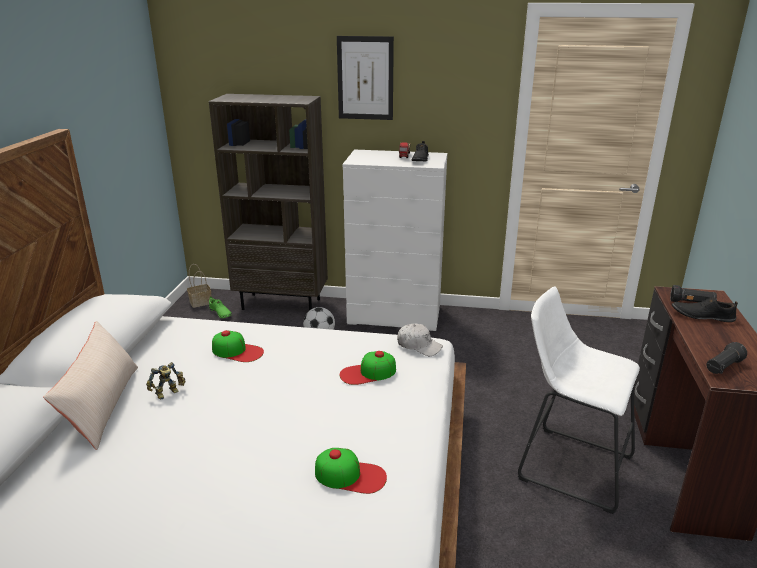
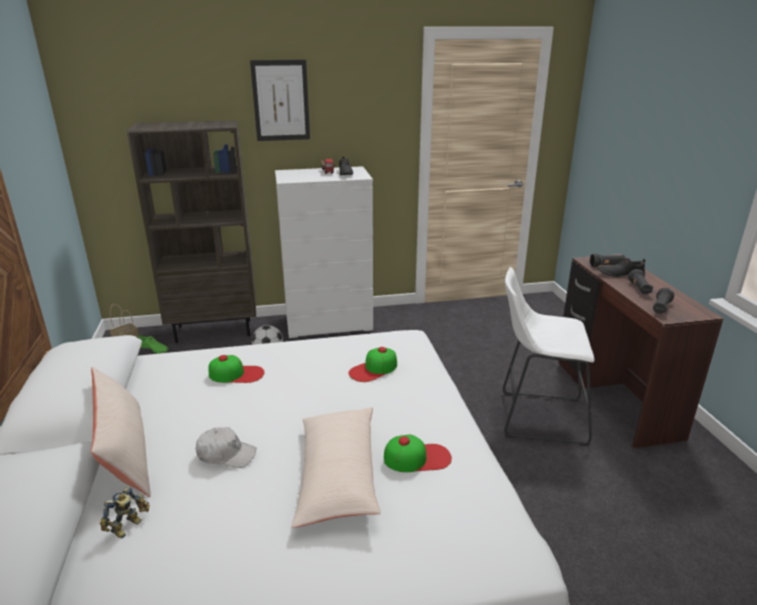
camera: 20 degrees left, 0 degrees up
toy robot [146,362,185,400] -> toy robot moved to [100,486,150,539]
white cap [397,323,443,356] -> white cap moved to [196,427,256,468]
none -> beige pillow [292,407,381,528]
none -> black flashlight [628,269,653,295]

